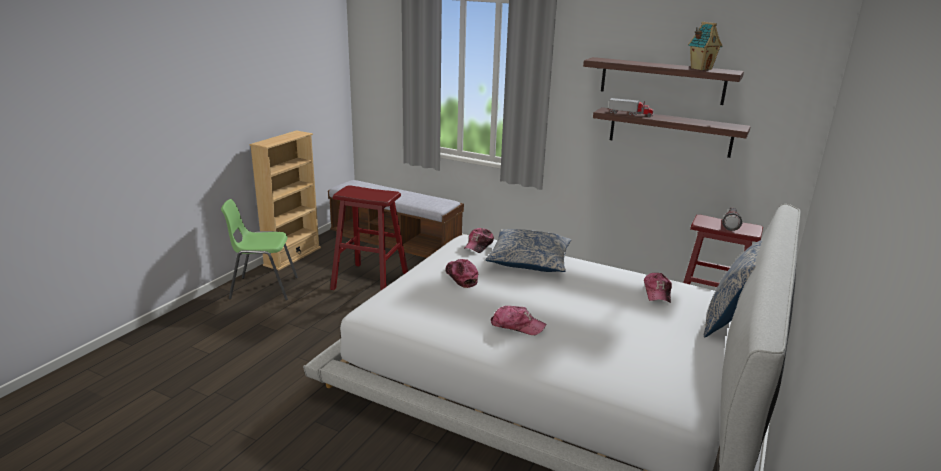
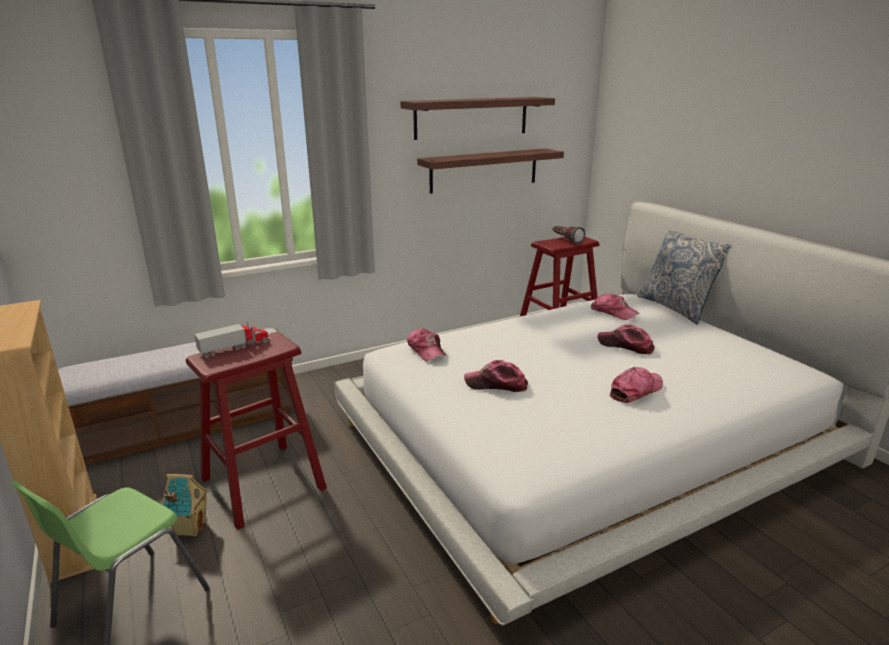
camera: 55 degrees left, 0 degrees up
pillow [485,229,571,272] -> none
toy truck [609,98,653,117] -> toy truck moved to [194,322,270,358]
toy house [688,22,722,70] -> toy house moved to [161,474,209,537]
none -> cap [598,324,655,355]

